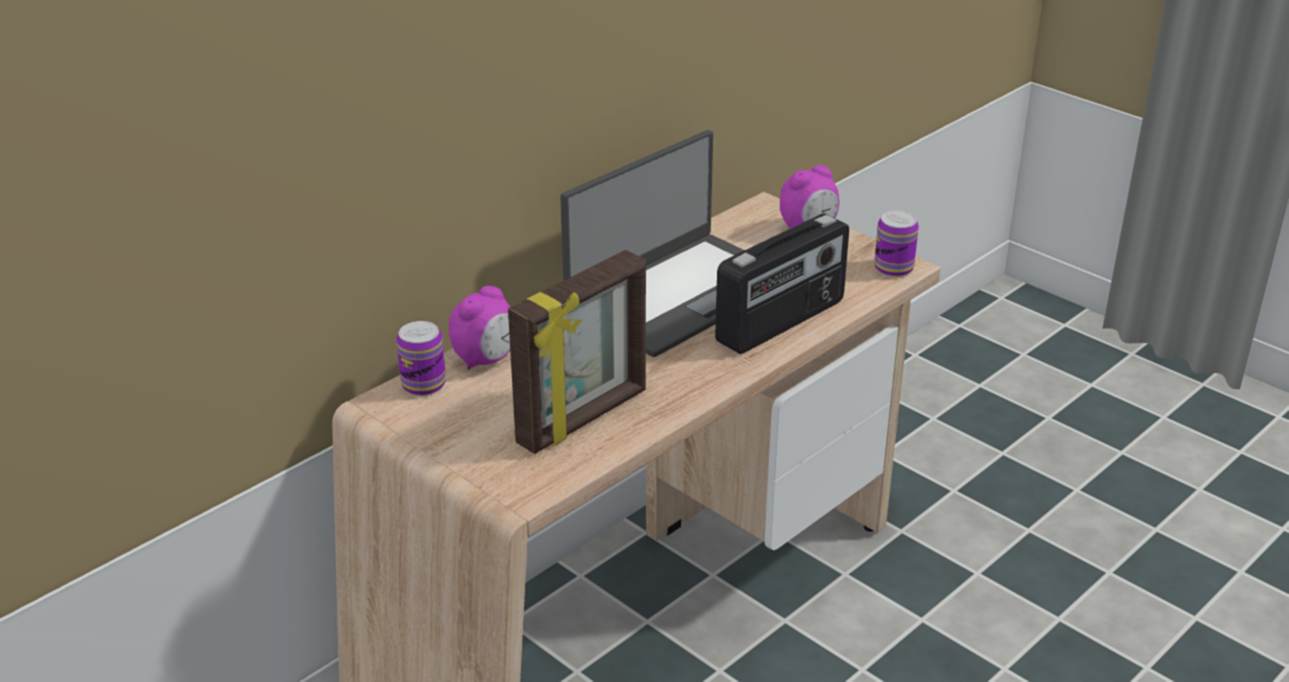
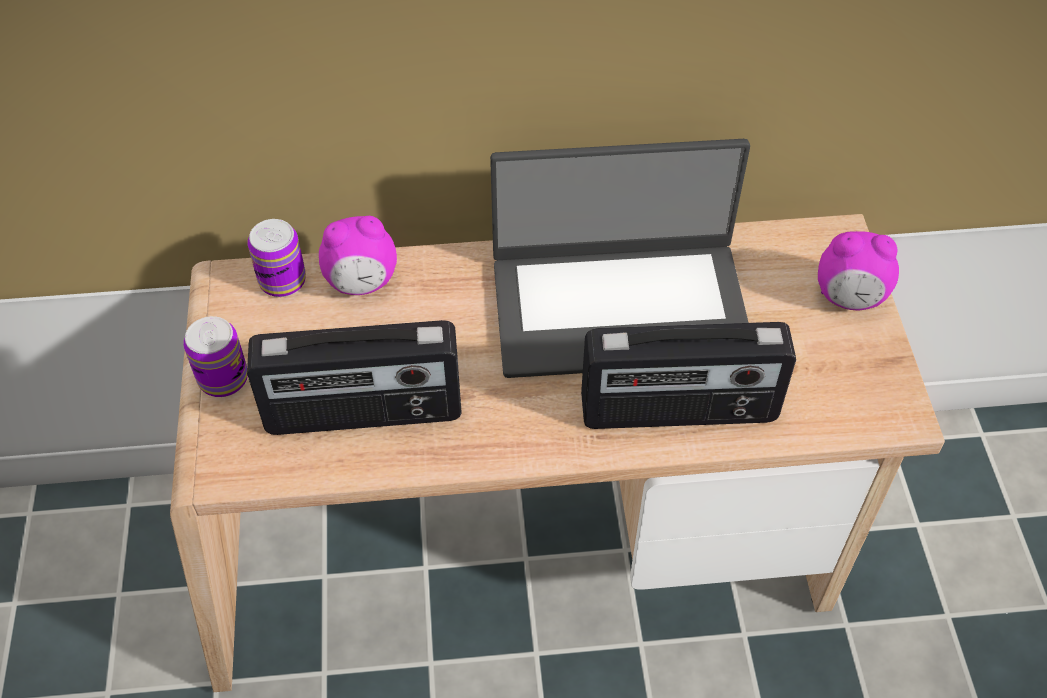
camera: 40 degrees right, 20 degrees up
picture frame [508,250,646,454] -> radio [247,320,462,435]
can [874,211,919,277] -> can moved to [183,316,248,397]

